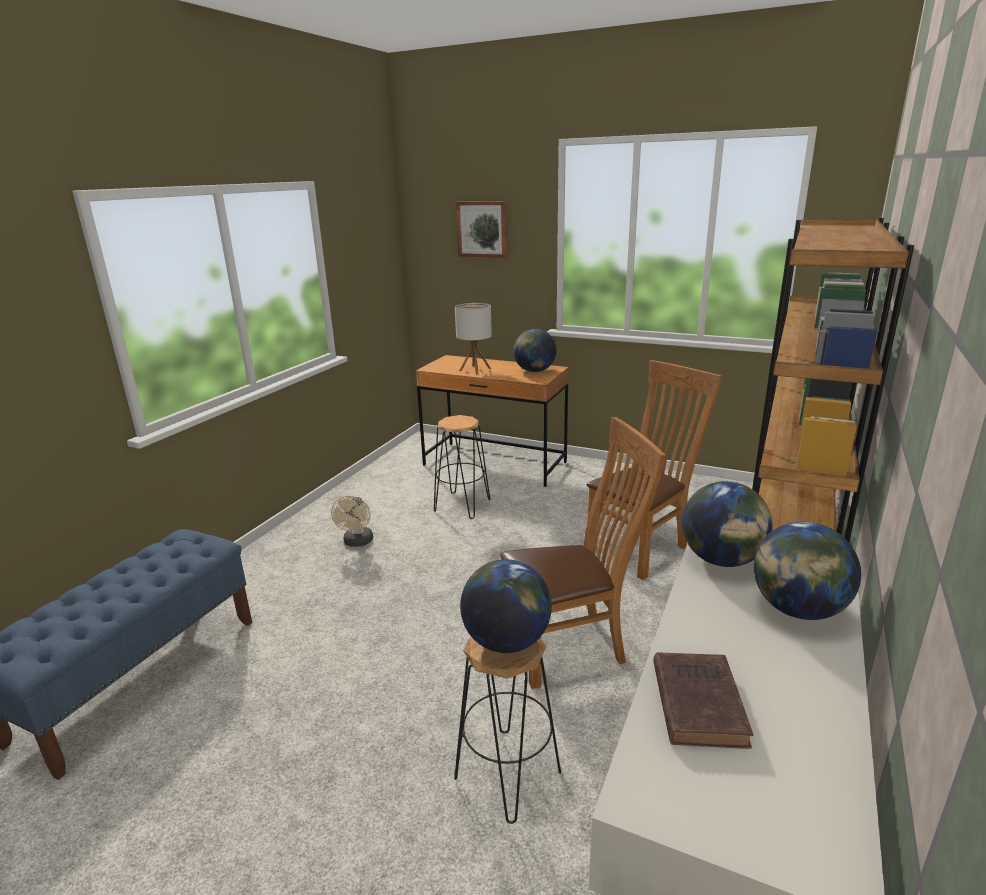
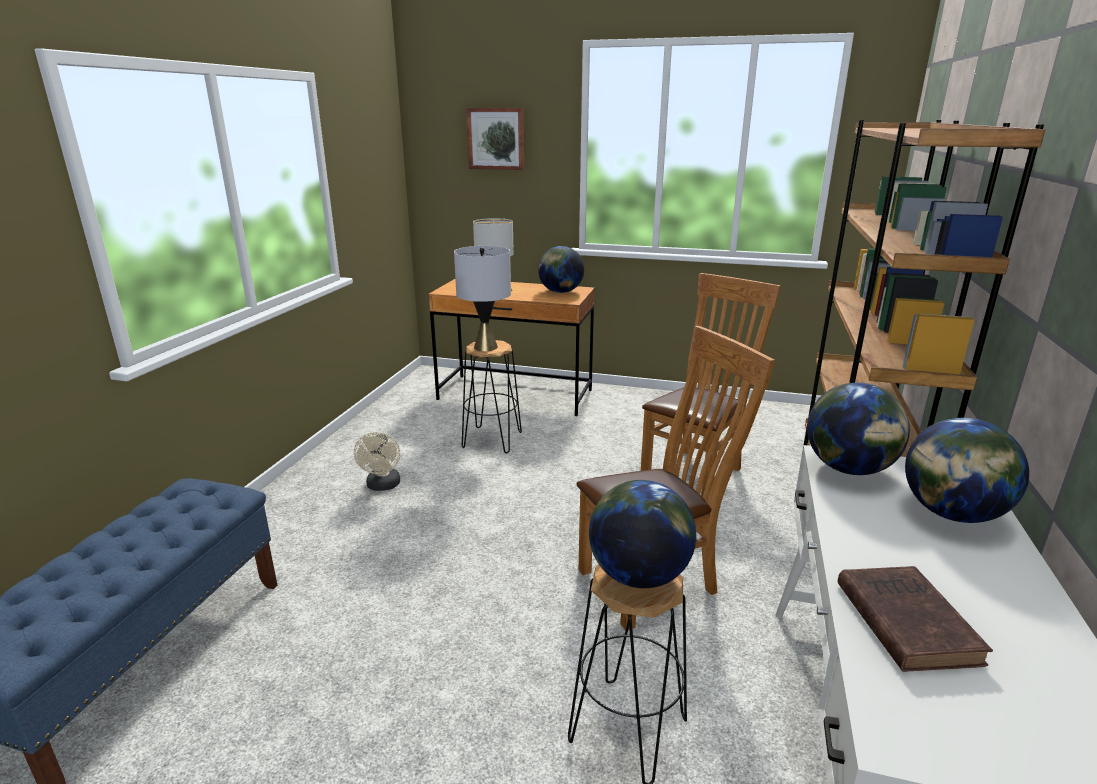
camera: 10 degrees left, 0 degrees up
none -> grey table lamp [454,246,511,351]

